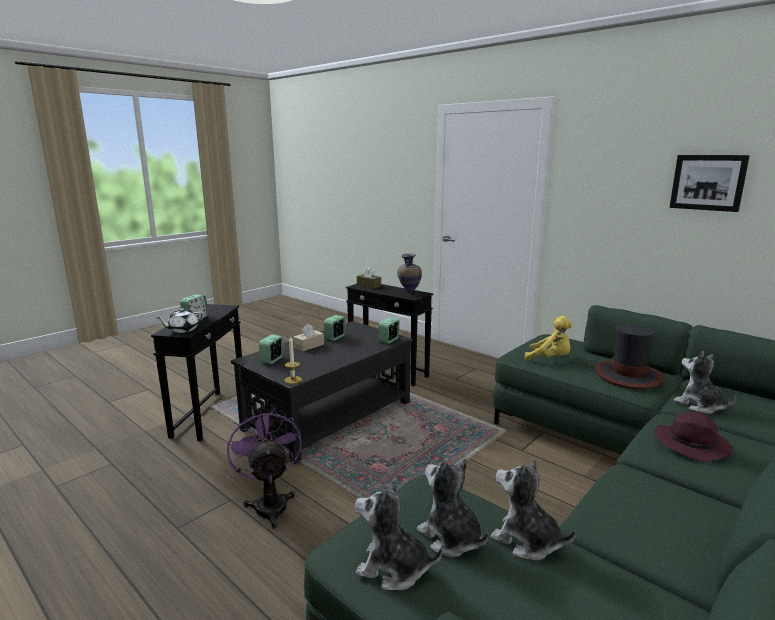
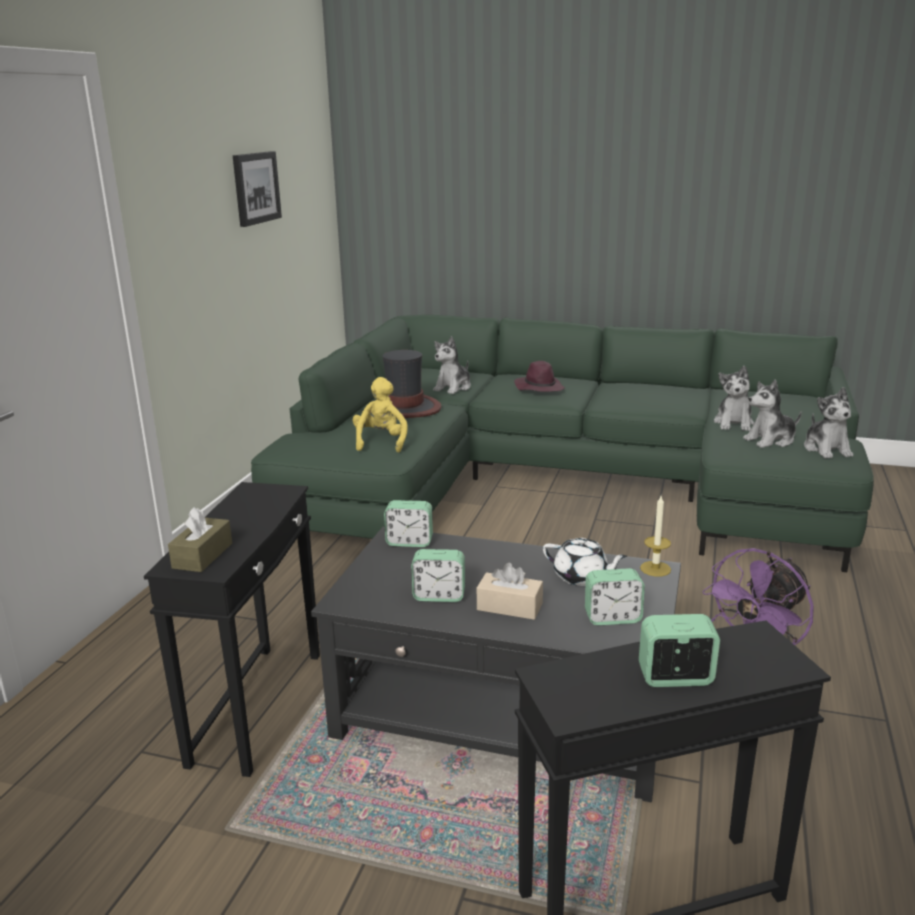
camera: 115 degrees left, 5 degrees up
white teapot [157,308,204,333] -> white teapot moved to [543,538,627,586]
vase [397,253,422,293] -> none
plush toy [417,459,488,557] -> plush toy turned 45 degrees clockwise [743,380,802,448]

